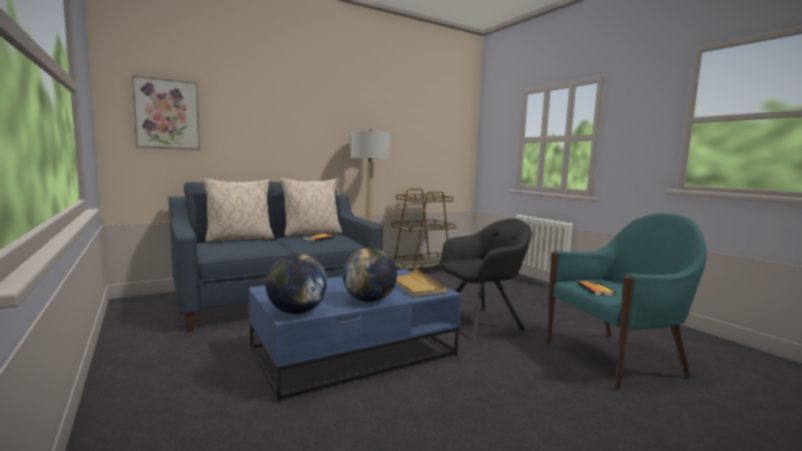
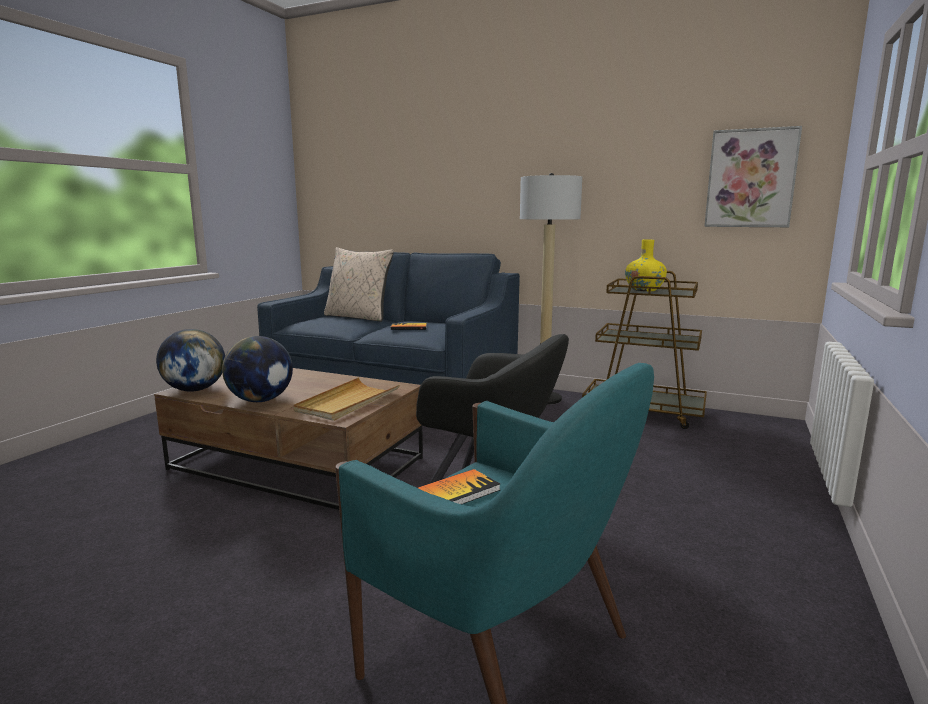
camera: 55 degrees right, 5 degrees up
picture [132,75,200,150] -> picture moved to [704,126,802,227]
blue coffee table [248,269,461,403] -> brown coffee table [154,368,423,510]
beige pillow [280,178,342,237] -> none
none -> yellow vase [625,240,667,291]

